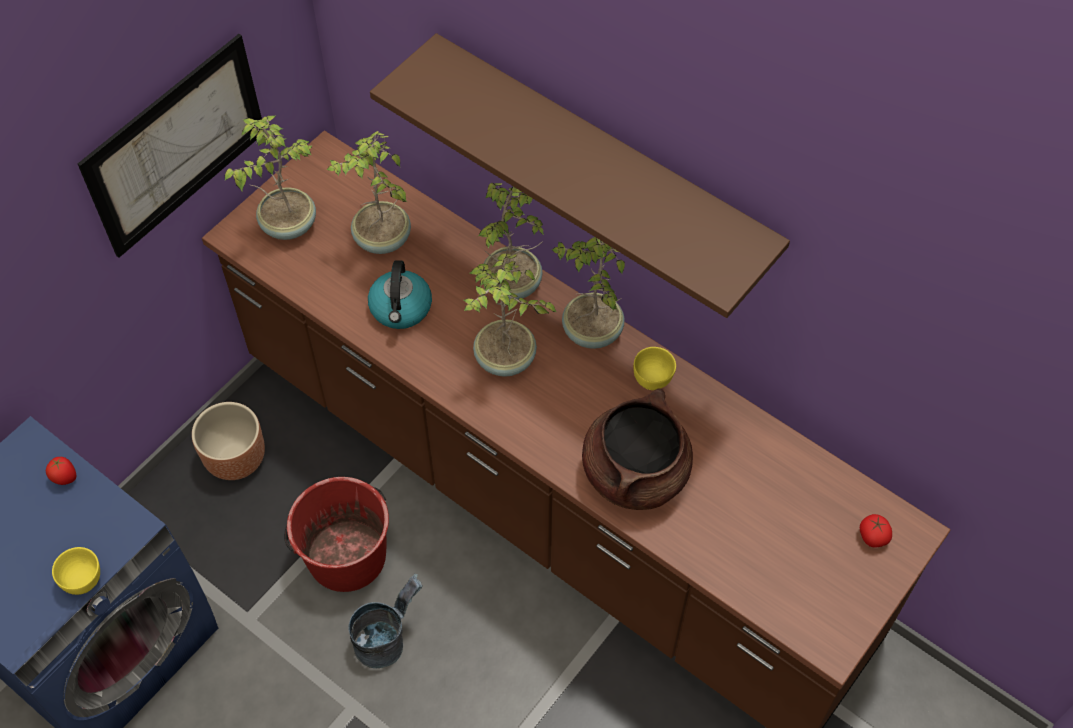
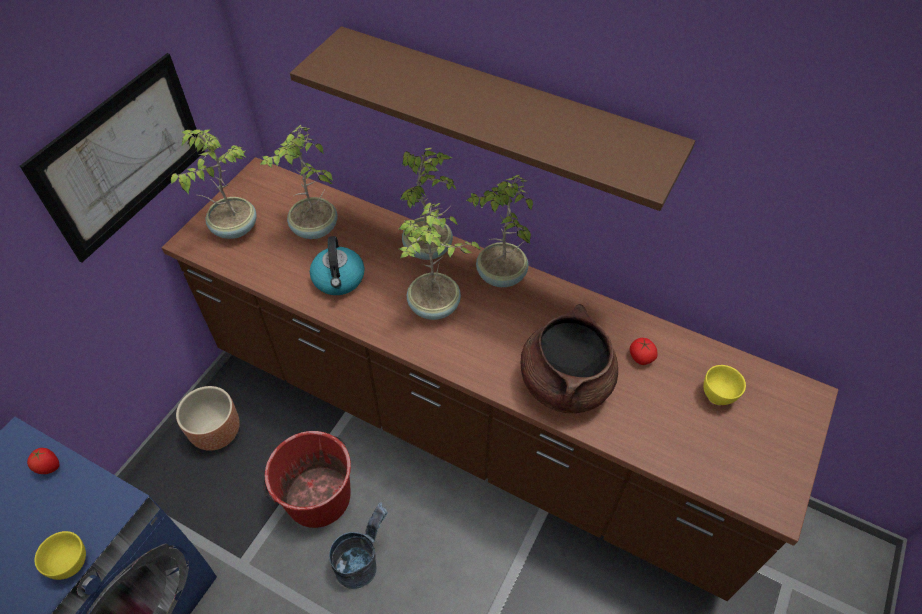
camera: 10 degrees left, 5 degrees down
yellow bowl [633,347,676,390] -> yellow bowl moved to [703,365,746,405]
tomato [860,514,892,548] -> tomato moved to [630,338,658,365]

